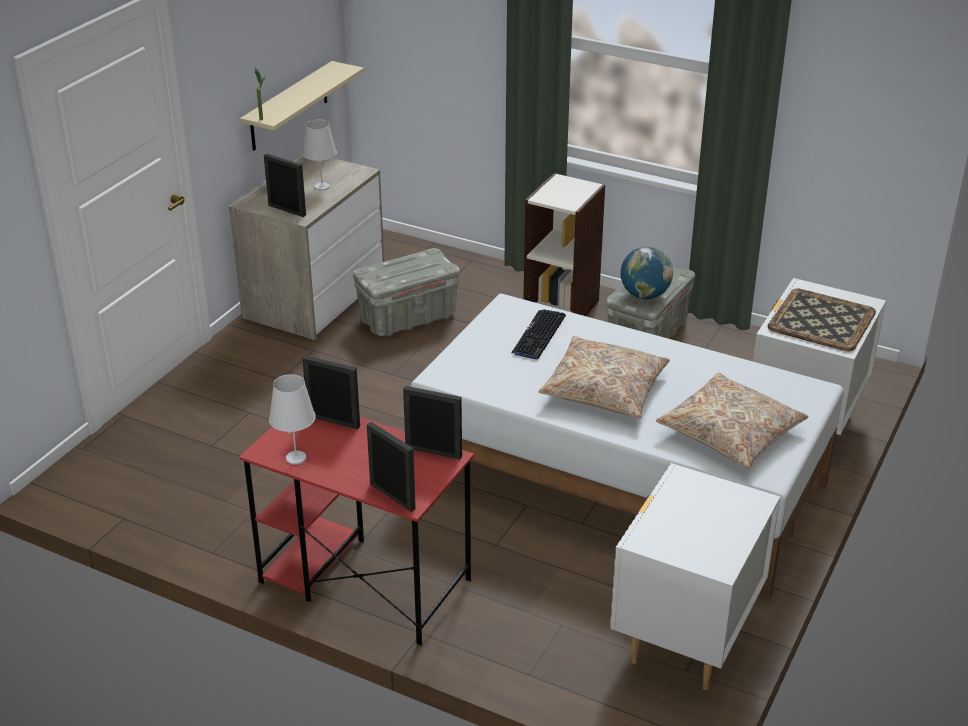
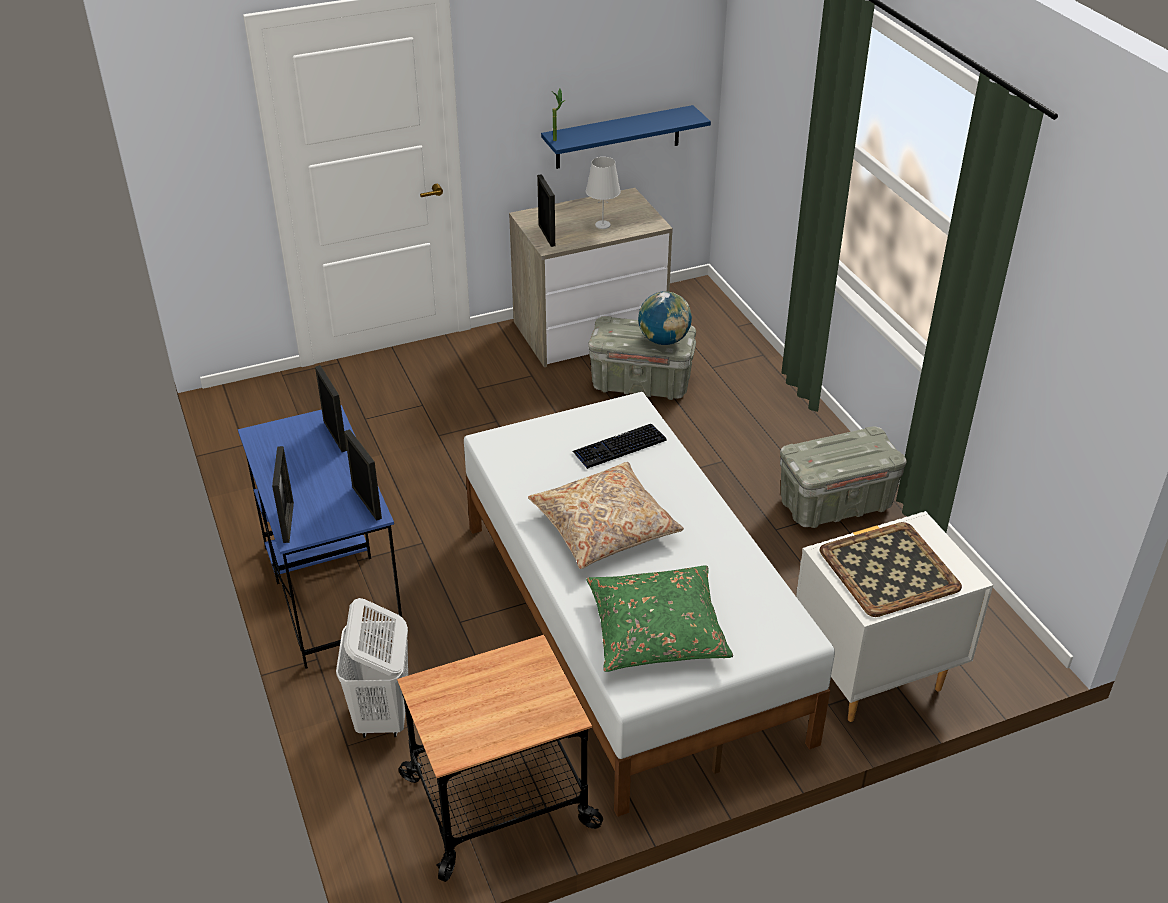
camera: 40 degrees right, 5 degrees up
red desk [239,417,474,645] -> blue desk [238,405,402,669]
beige shelf [240,61,364,151] -> blue shelf [541,105,711,169]
white table lamp [269,374,316,464] -> none
bookcase [523,173,605,316] -> none
white nightstand [610,463,780,690] -> cart [397,635,603,882]
globe [620,247,673,299] -> globe moved to [638,291,692,345]
beige pillow [656,373,808,469] -> green pillow [586,565,733,672]
none -> white laundry basket [336,598,408,738]

